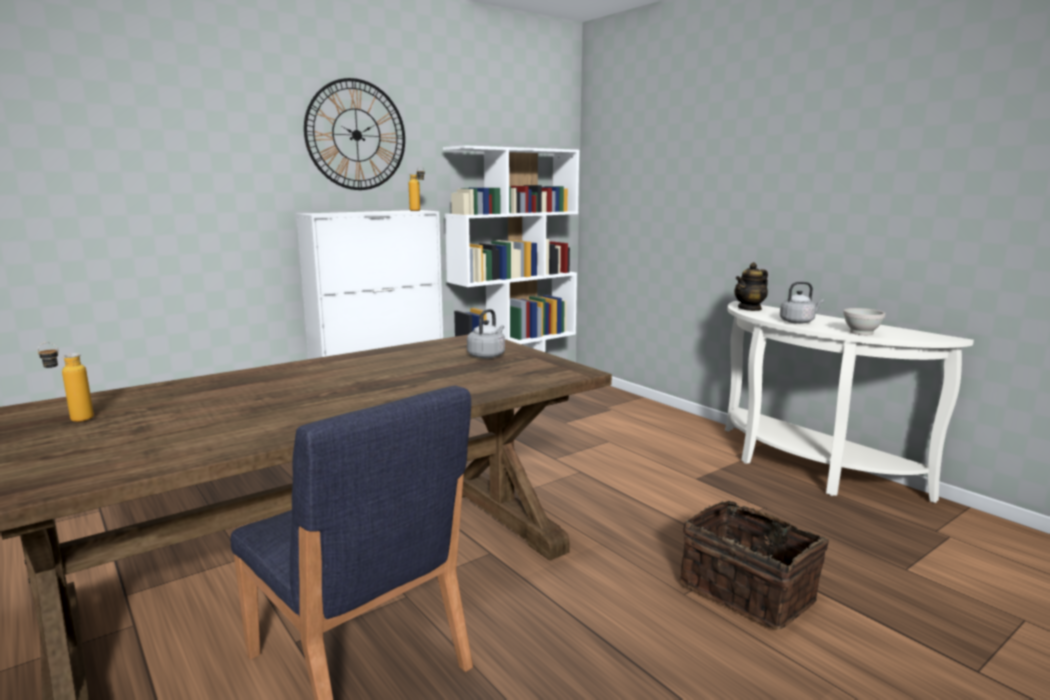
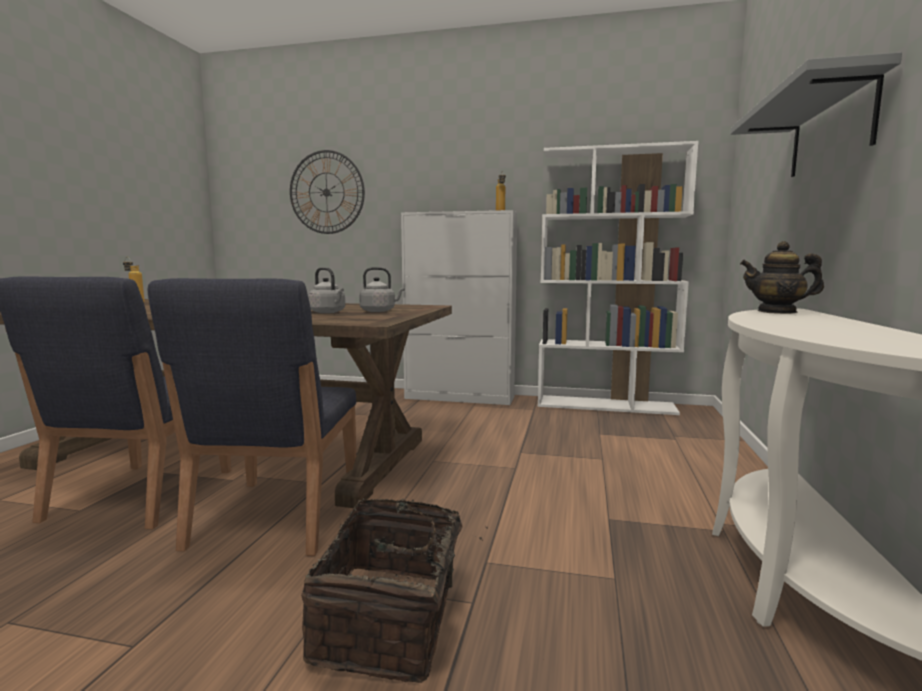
camera: 50 degrees right, 5 degrees down
wall clock [304,78,405,190] -> wall clock moved to [290,150,365,234]
grey kettle [780,282,824,324] -> grey kettle moved to [308,267,345,313]
white bowl [843,308,885,335] -> none
none -> blue chair [147,278,356,556]
none -> grey shelf [730,52,902,177]

